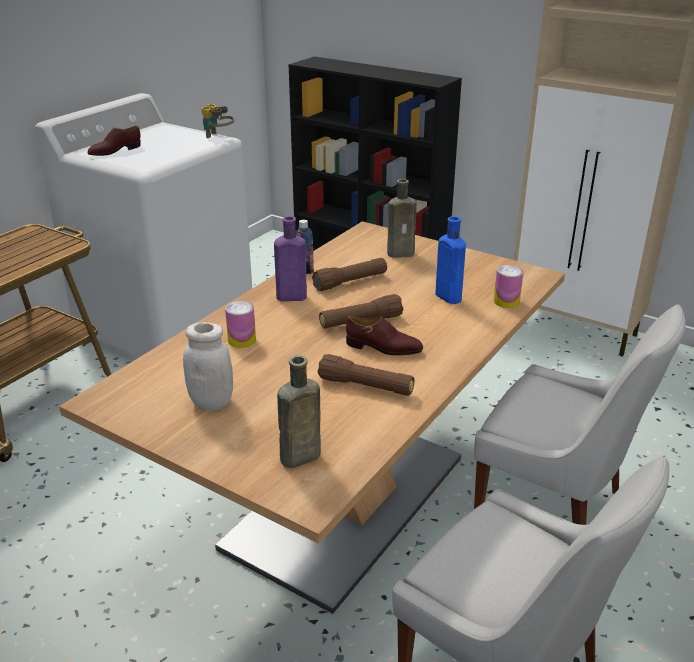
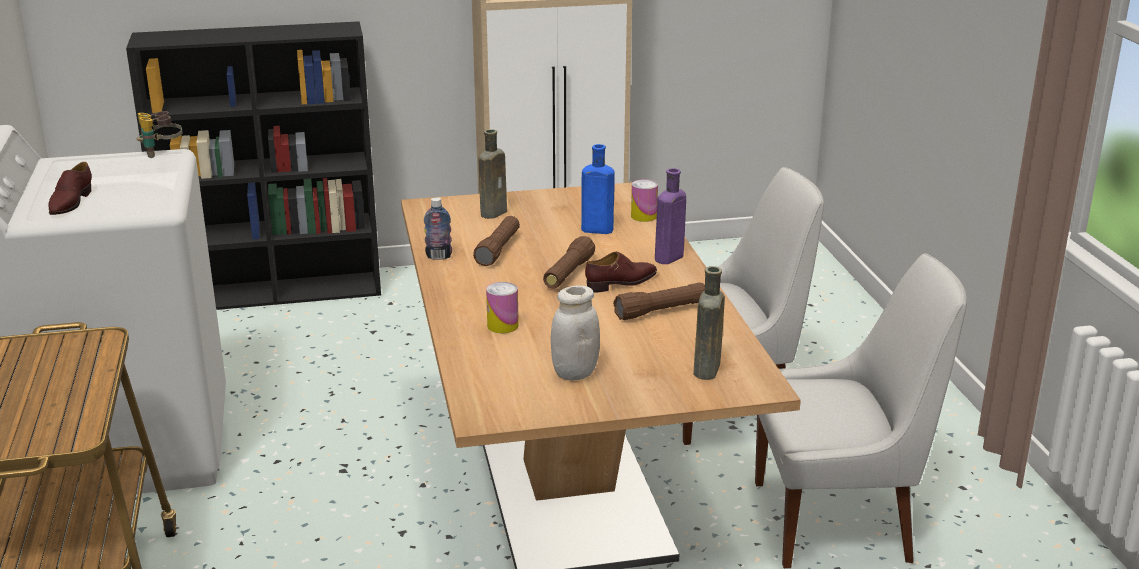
camera: 45 degrees left, 5 degrees down
purple bottle [274,216,307,301] -> purple bottle moved to [655,168,686,264]

